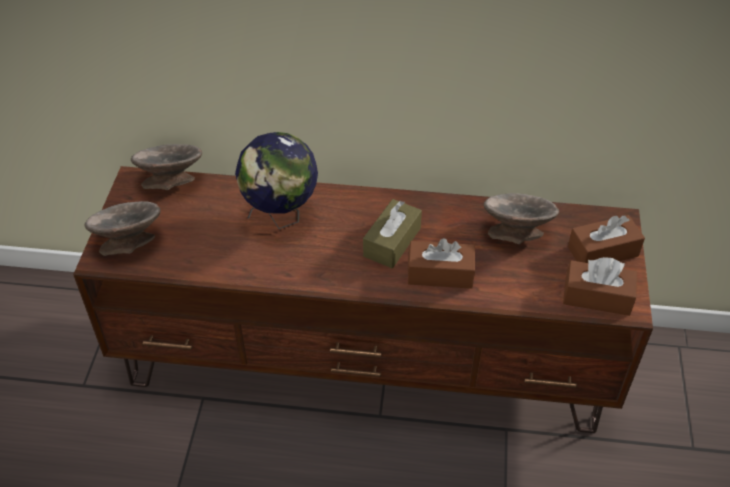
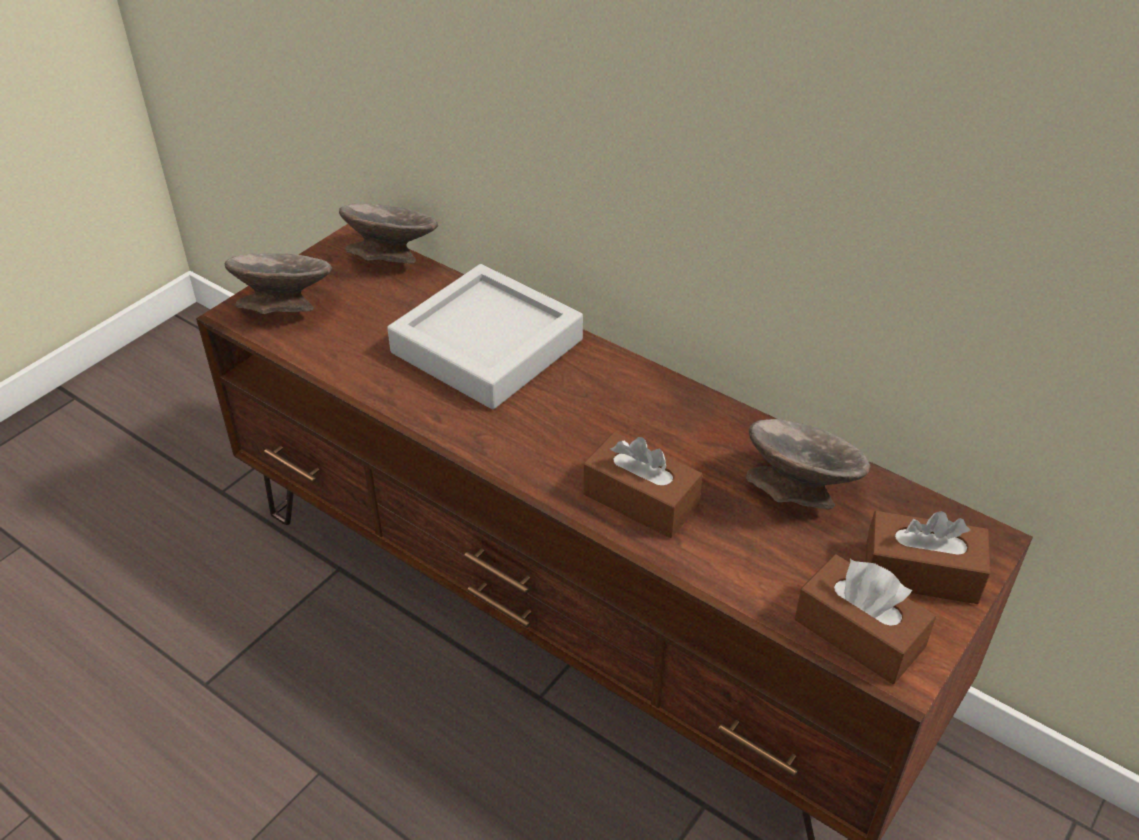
camera: 30 degrees right, 5 degrees down
globe [235,132,318,229] -> grey tray [387,264,583,409]
brown tissue box [363,199,422,268] -> none

